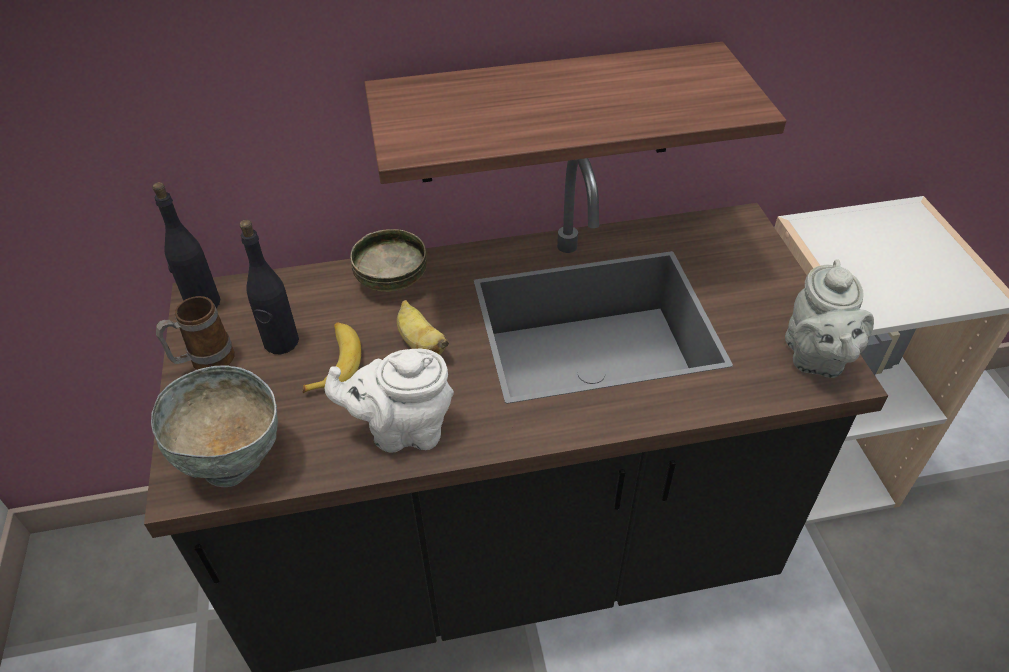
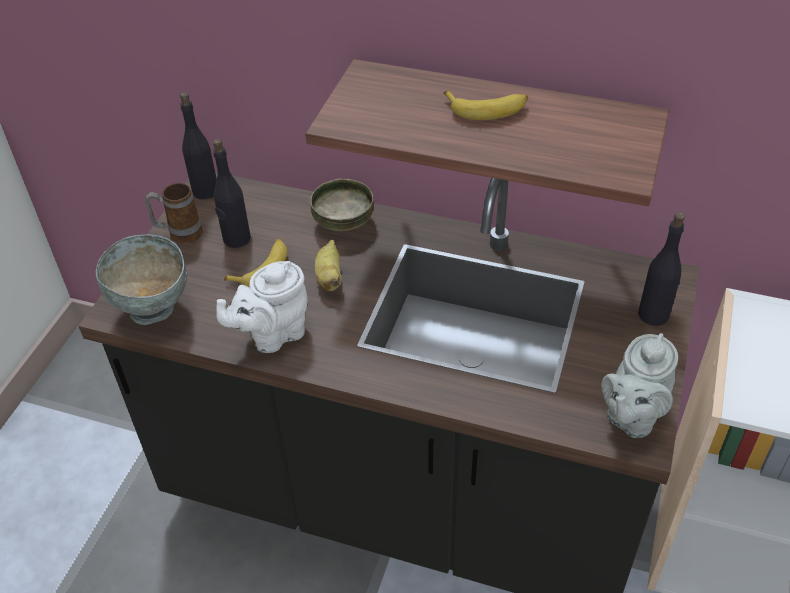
camera: 30 degrees right, 0 degrees up
white teapot [325,349,454,453] -> white teapot turned 60 degrees counterclockwise [216,261,307,353]
none -> banana [443,90,528,120]
none -> black bottle [638,212,685,326]

